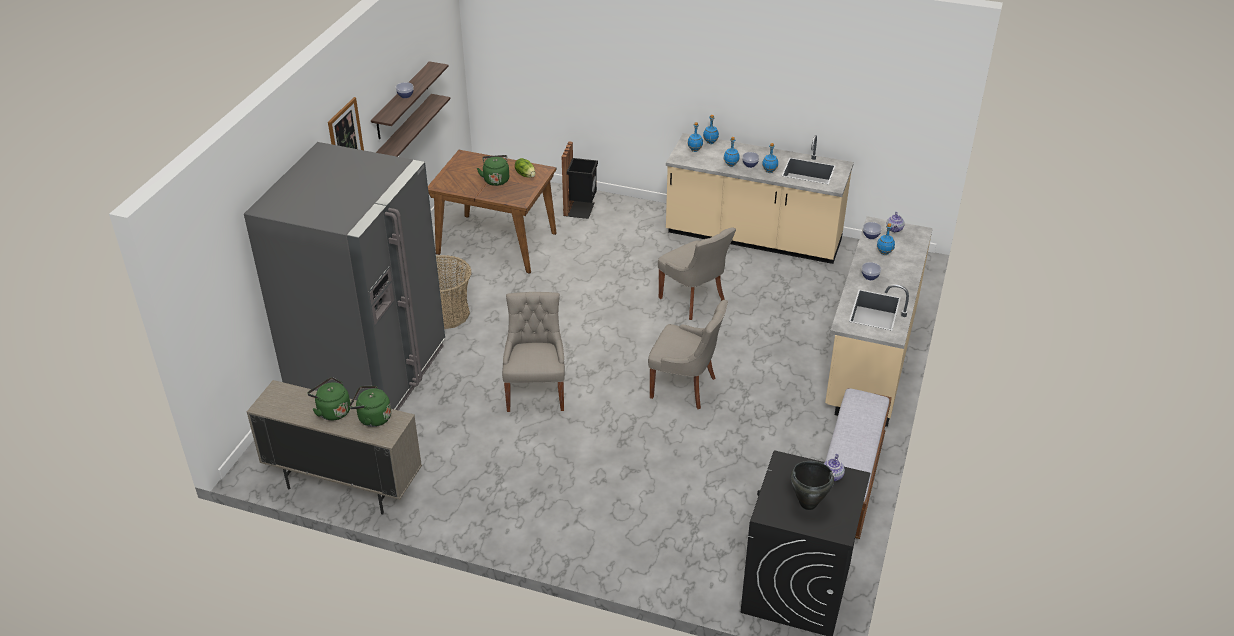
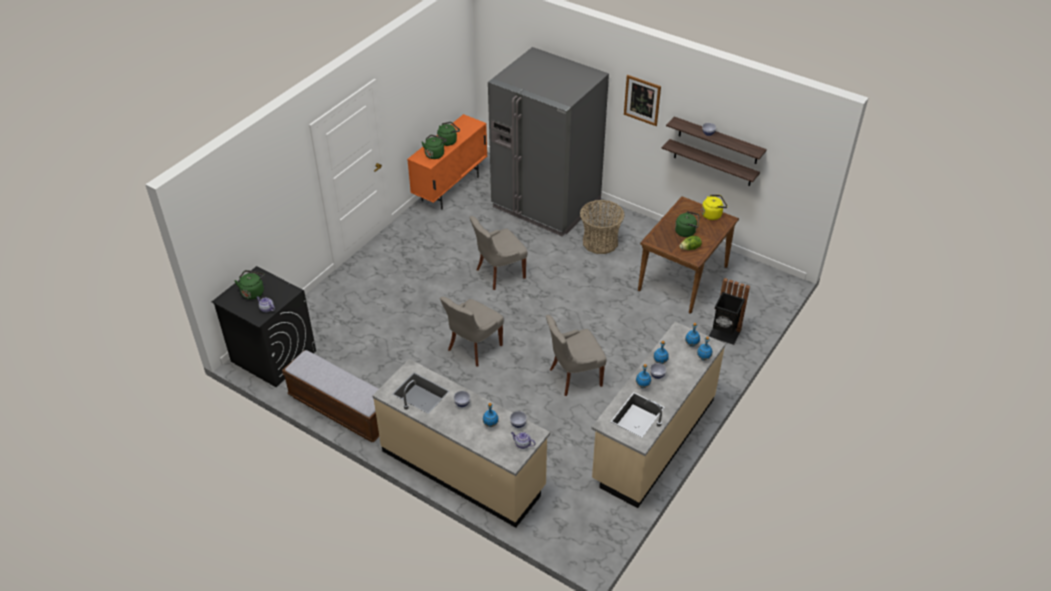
camera: 105 degrees right, 5 degrees up
beige cabinet [247,380,422,515] -> orange cabinet [407,114,487,210]
grey chair [502,292,565,412] -> grey chair turned 135 degrees clockwise [469,216,527,290]
black cooking pot [790,461,834,510] -> green kettle [235,270,265,300]
none -> yellow kettle [702,195,728,220]

